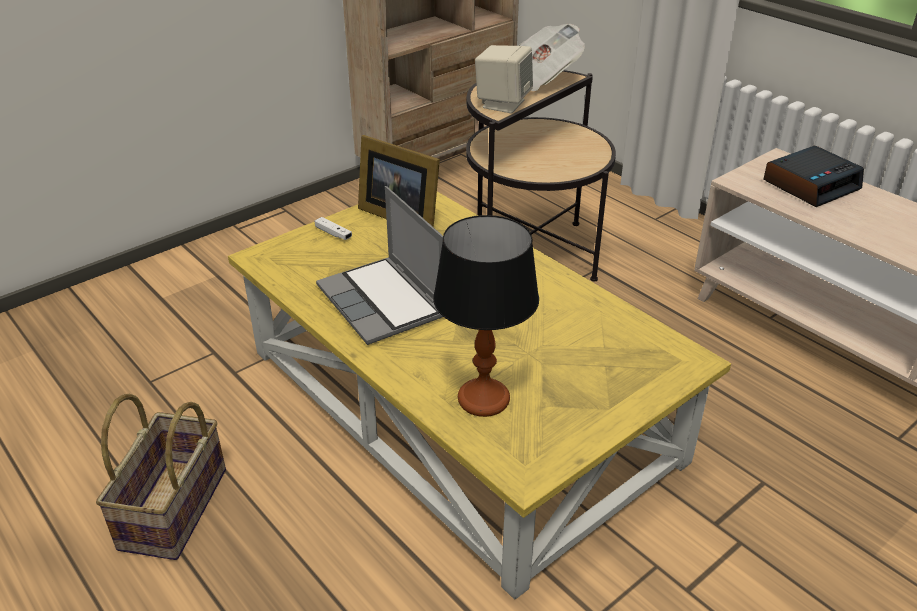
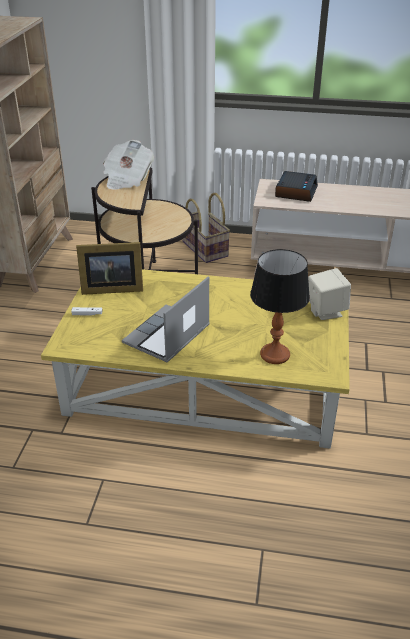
camera: 40 degrees left, 0 degrees up
basket [96,394,226,560] -> basket moved to [182,193,230,263]
laptop [316,186,443,345] -> laptop turned 105 degrees clockwise [122,276,210,363]
beige speaker [475,45,533,114] -> beige speaker moved to [308,268,351,320]

